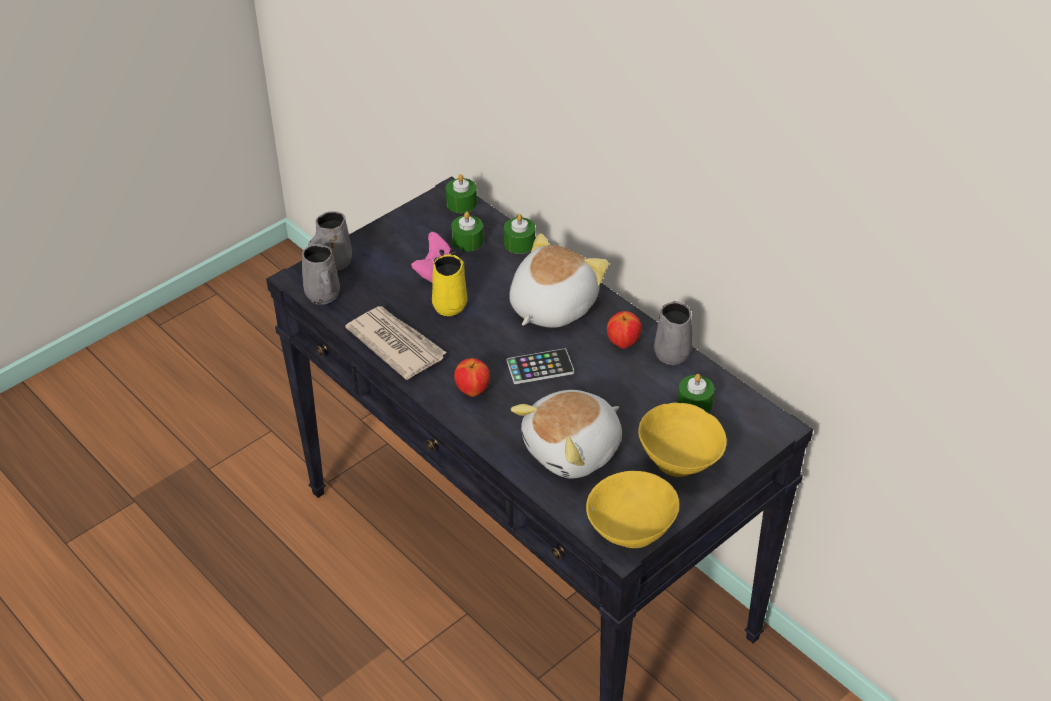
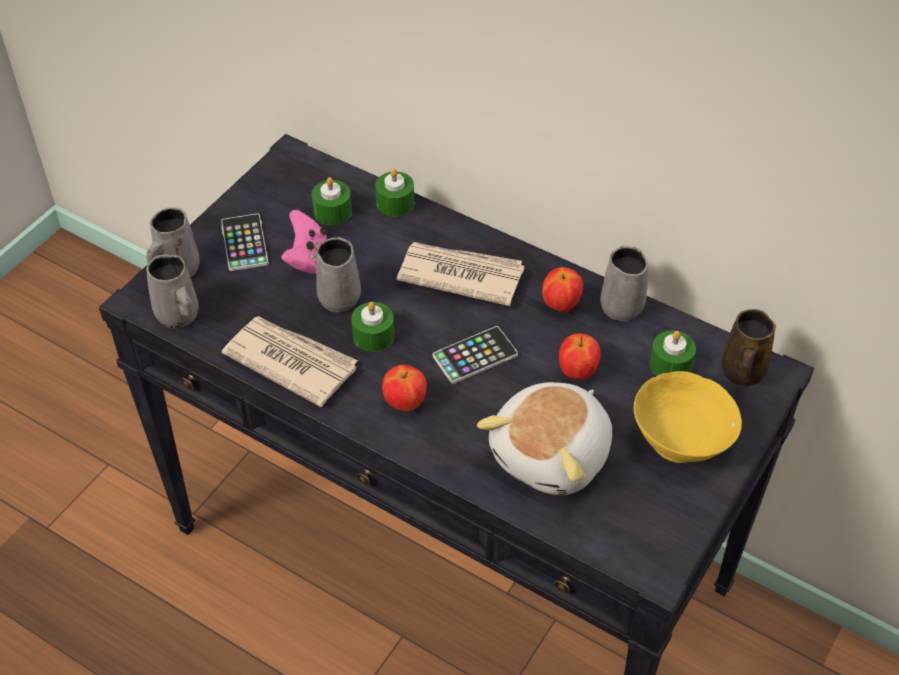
camera: 15 degrees left, 5 degrees up
yellow mug [432,254,467,316] -> grey mug [316,237,361,313]
green candle [446,174,477,213] -> green candle moved to [351,302,394,352]
plush toy [509,233,609,328] -> newspaper [397,242,525,306]
yellow bowl [586,471,679,548] -> none
none -> phone [221,214,269,271]
none -> apple [559,333,601,379]
none -> brown mug [721,309,776,386]

